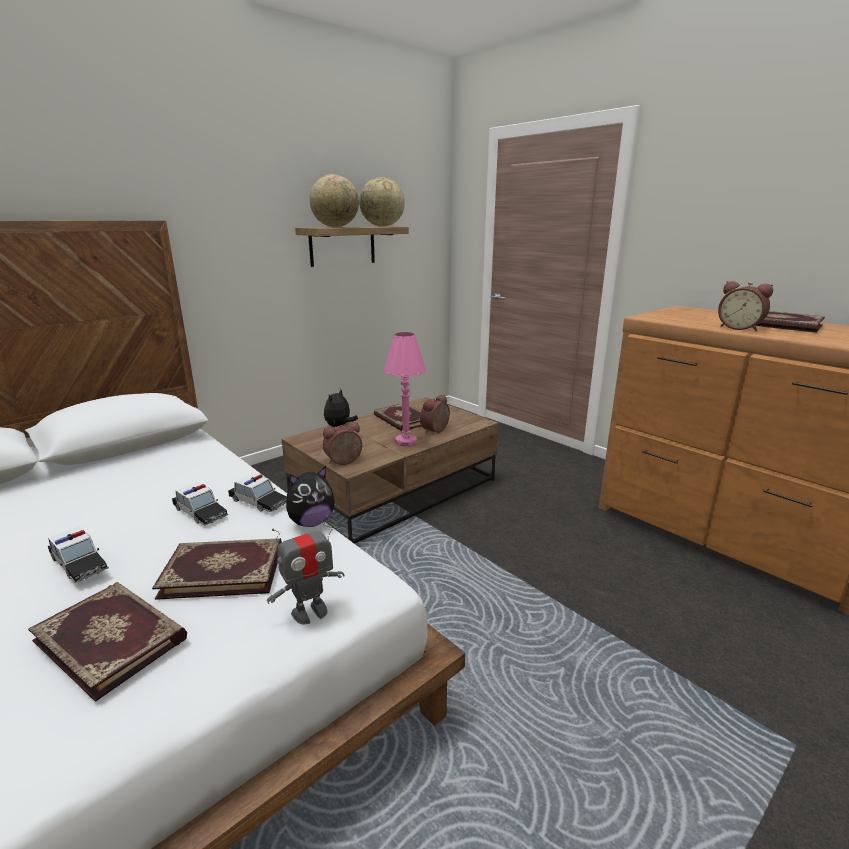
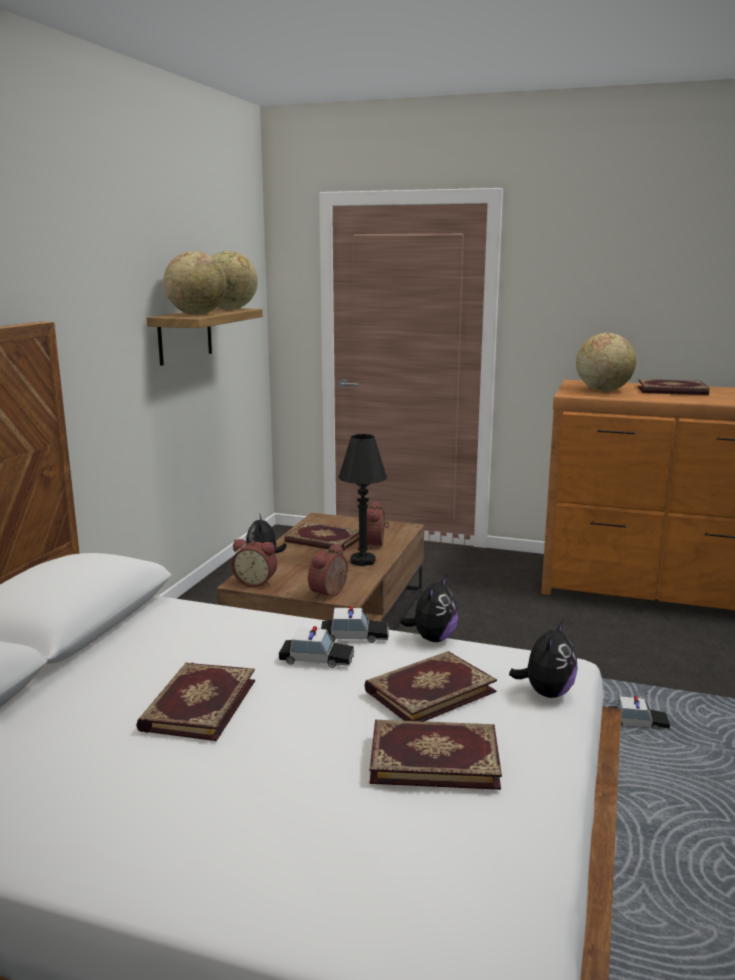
camera: 30 degrees left, 5 degrees down
toy car [48,526,109,583] -> toy car moved to [608,696,670,730]
toy robot [267,515,345,624] -> plush toy [509,620,578,698]
pink table lamp [384,332,426,446] -> black table lamp [339,434,387,566]
alarm clock [718,281,773,331] -> alarm clock moved to [232,539,277,587]
none -> book [136,662,255,741]
none -> globe [576,333,636,391]

